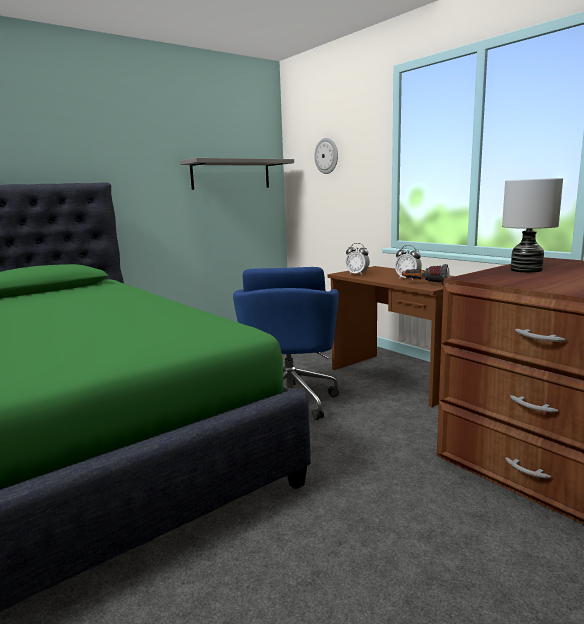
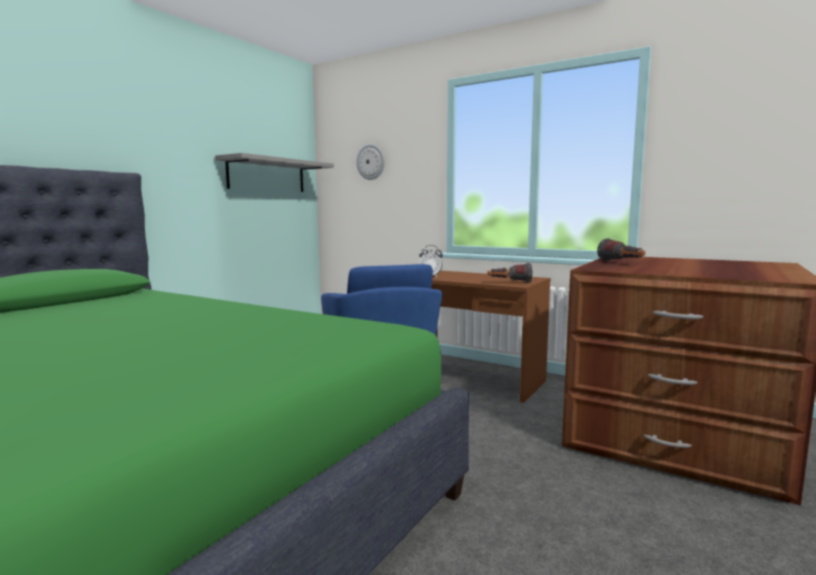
camera: 20 degrees left, 5 degrees down
alarm clock [395,245,422,280] -> none
grey table lamp [502,178,563,272] -> flashlight [597,238,645,261]

